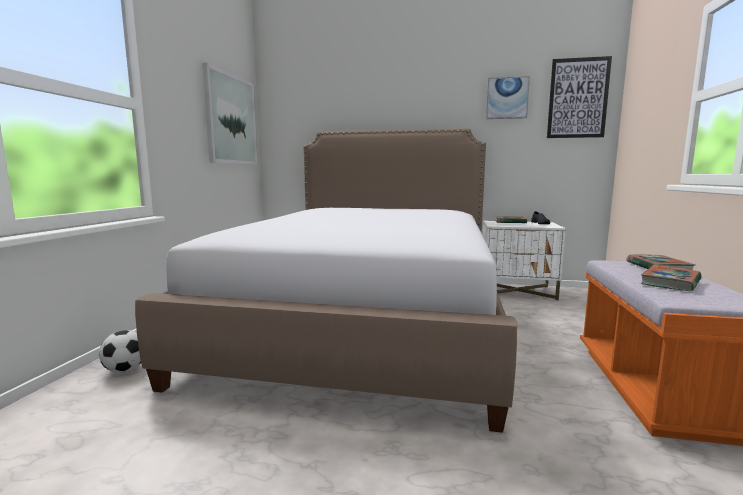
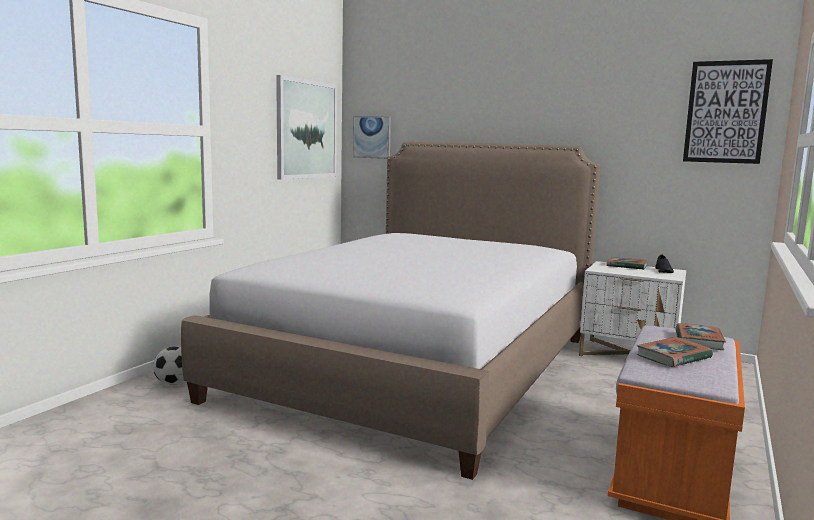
camera: 15 degrees right, 0 degrees up
picture [486,76,530,119] -> picture moved to [353,116,391,159]

